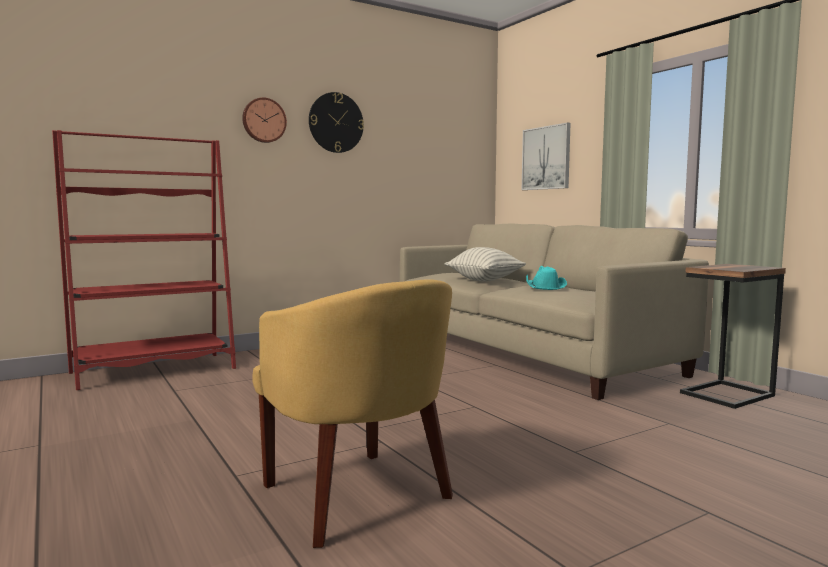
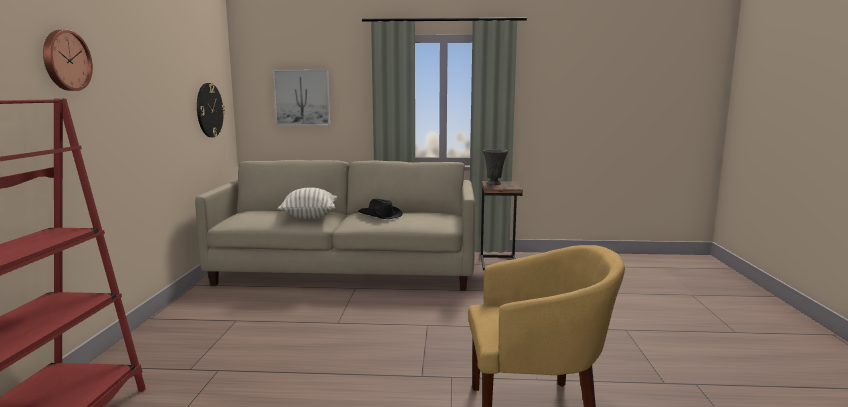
camera: 55 degrees left, 5 degrees up
wall clock [309,92,364,153] -> wall clock moved to [197,83,225,137]
turquoise hat [526,266,567,290] -> black hat [358,199,403,219]
none -> grey vase [483,149,508,185]

